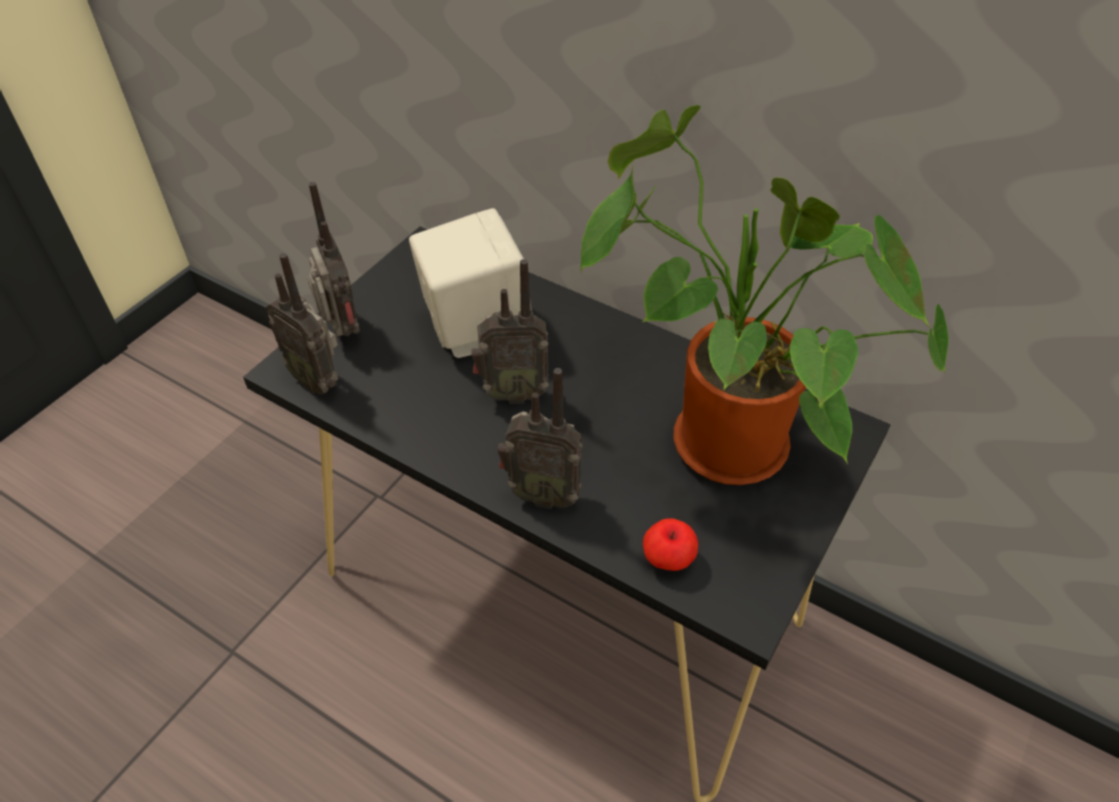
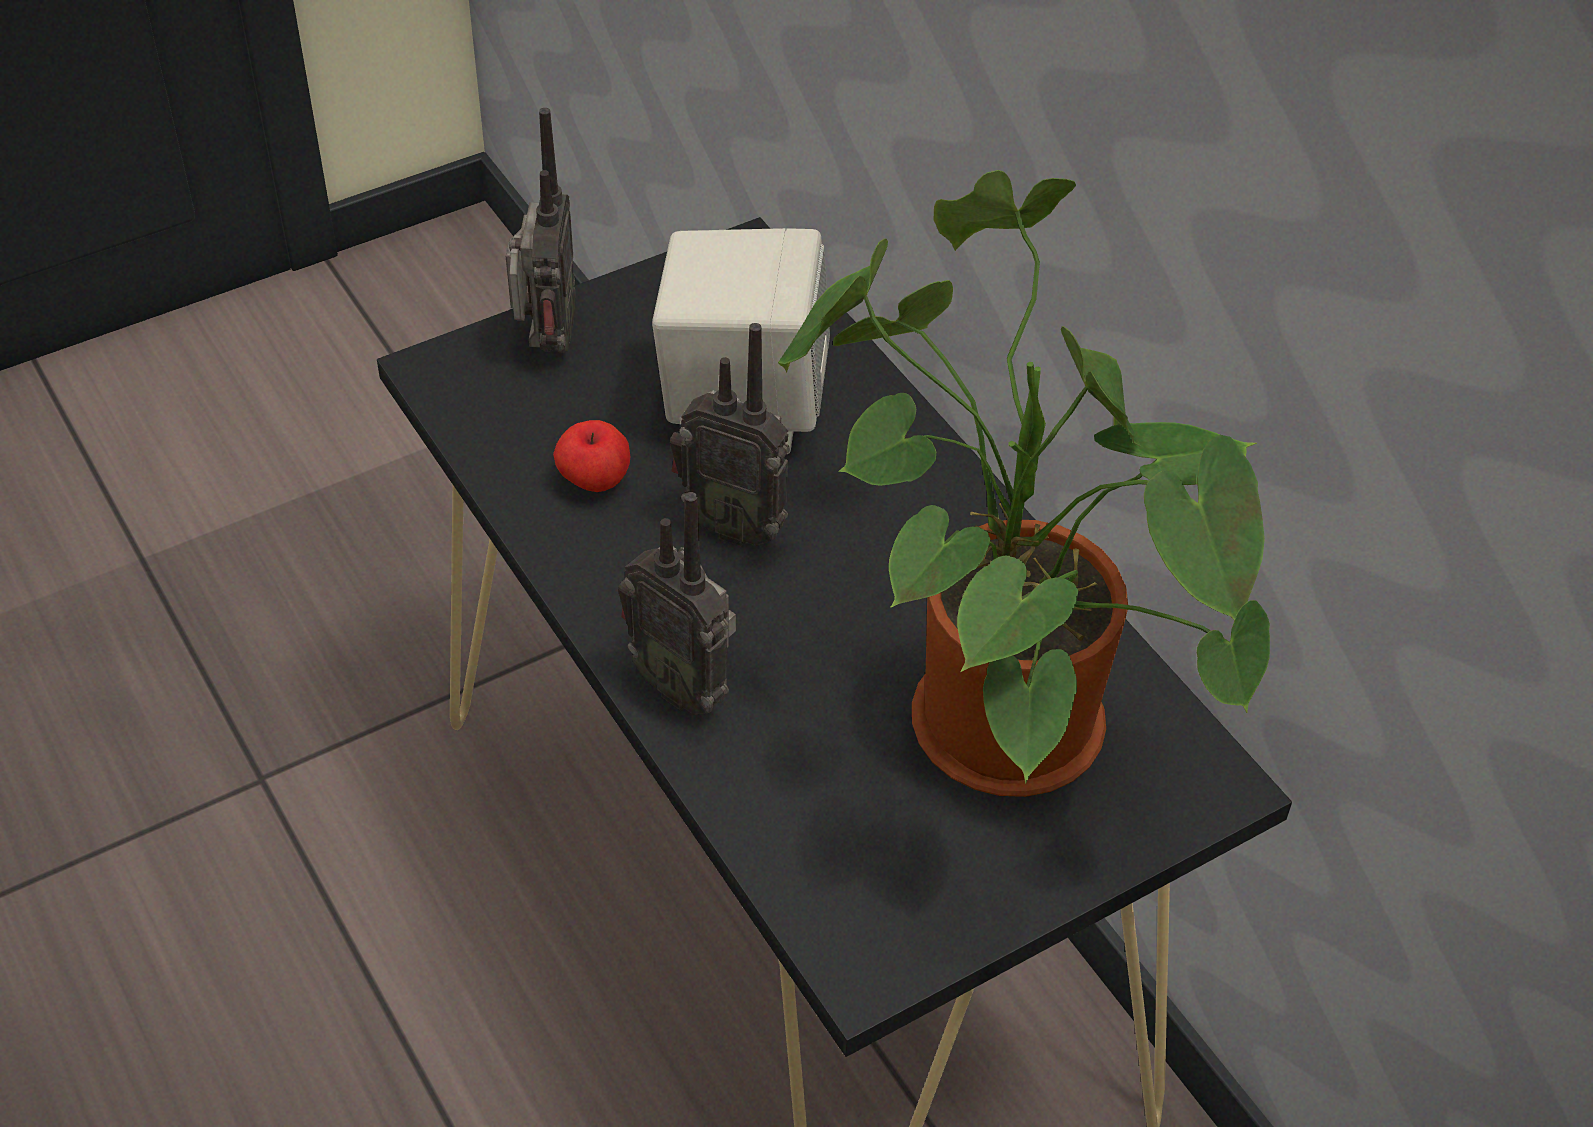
camera: 25 degrees right, 0 degrees up
radio [266,253,338,395] -> none
apple [643,518,698,571] -> apple moved to [553,420,630,492]

